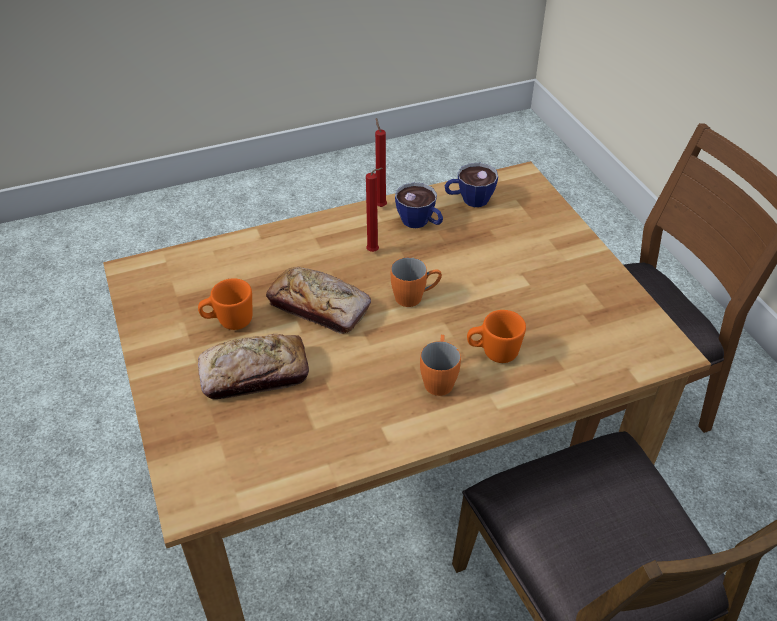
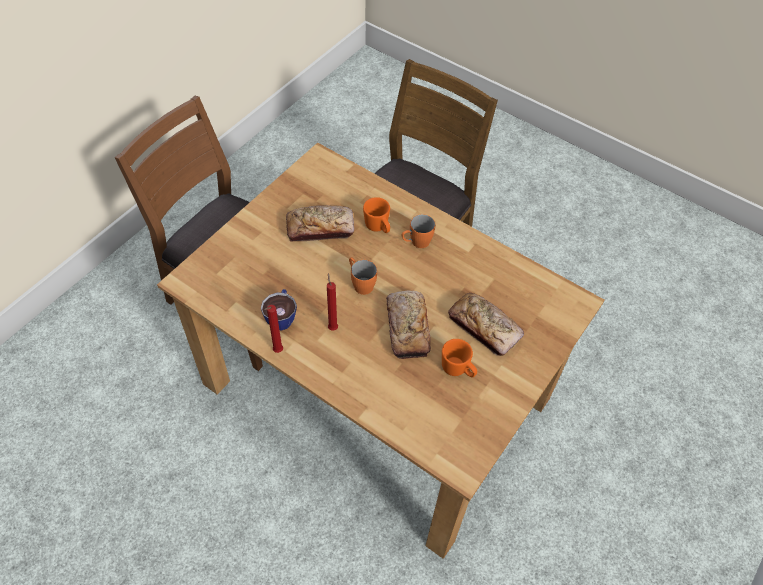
camera: 125 degrees left, 10 degrees up
cup [445,163,498,207] -> none
none -> bread [286,205,354,241]

